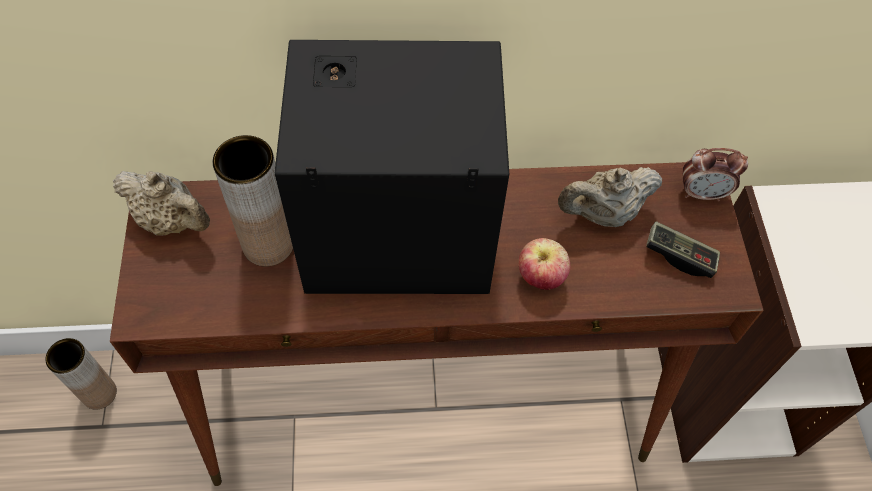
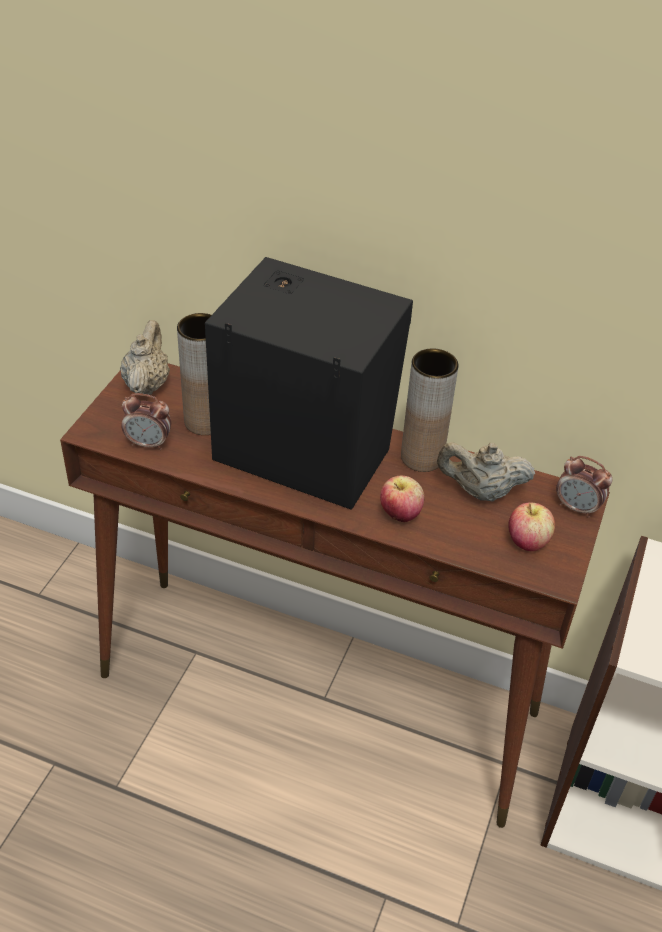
camera: 25 degrees right, 15 degrees down
brown vase [45,338,117,410] -> brown vase moved to [401,349,459,472]
beige teapot [113,171,210,236] -> beige teapot turned 135 degrees counterclockwise [120,320,170,395]
game controller [646,221,720,278] -> apple [508,503,555,551]
none -> alarm clock [121,393,171,450]

